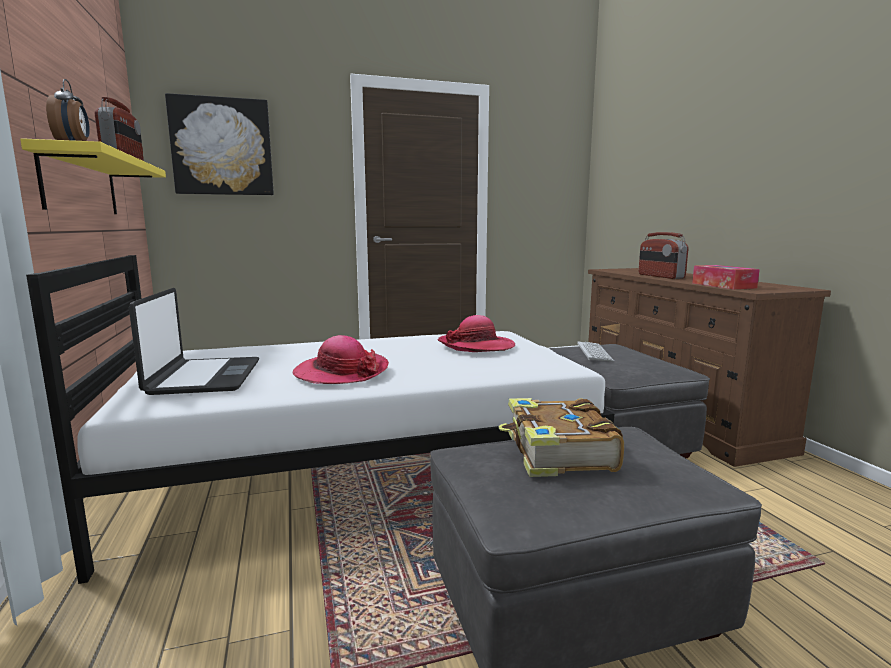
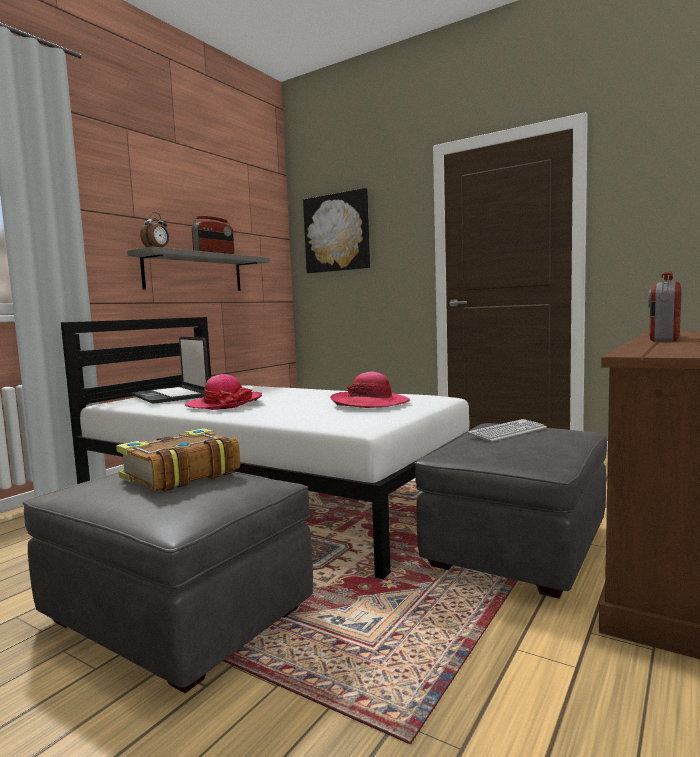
camera: 50 degrees right, 5 degrees down
yellow shelf [20,138,166,214] -> grey shelf [127,247,270,291]
laptop [129,288,259,395] -> laptop turned 105 degrees clockwise [131,337,209,404]
tissue box [692,265,760,289] -> none

